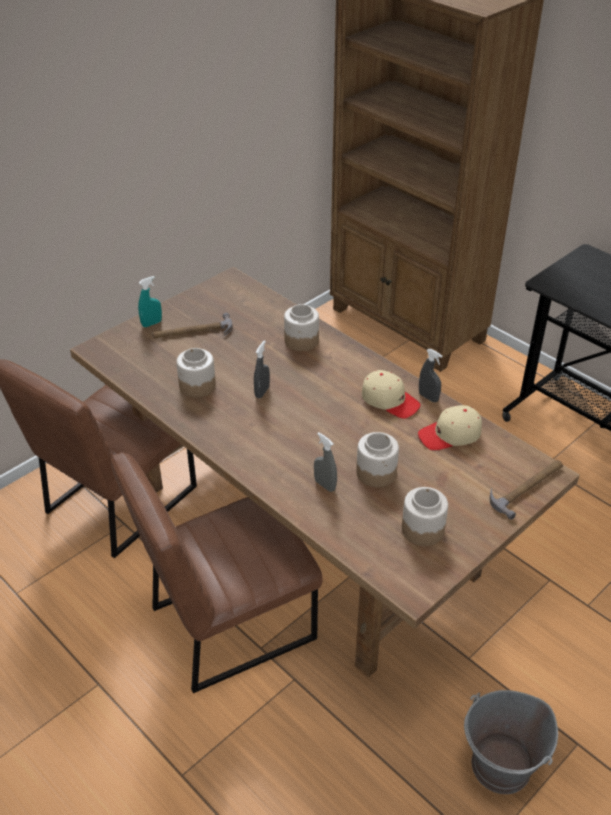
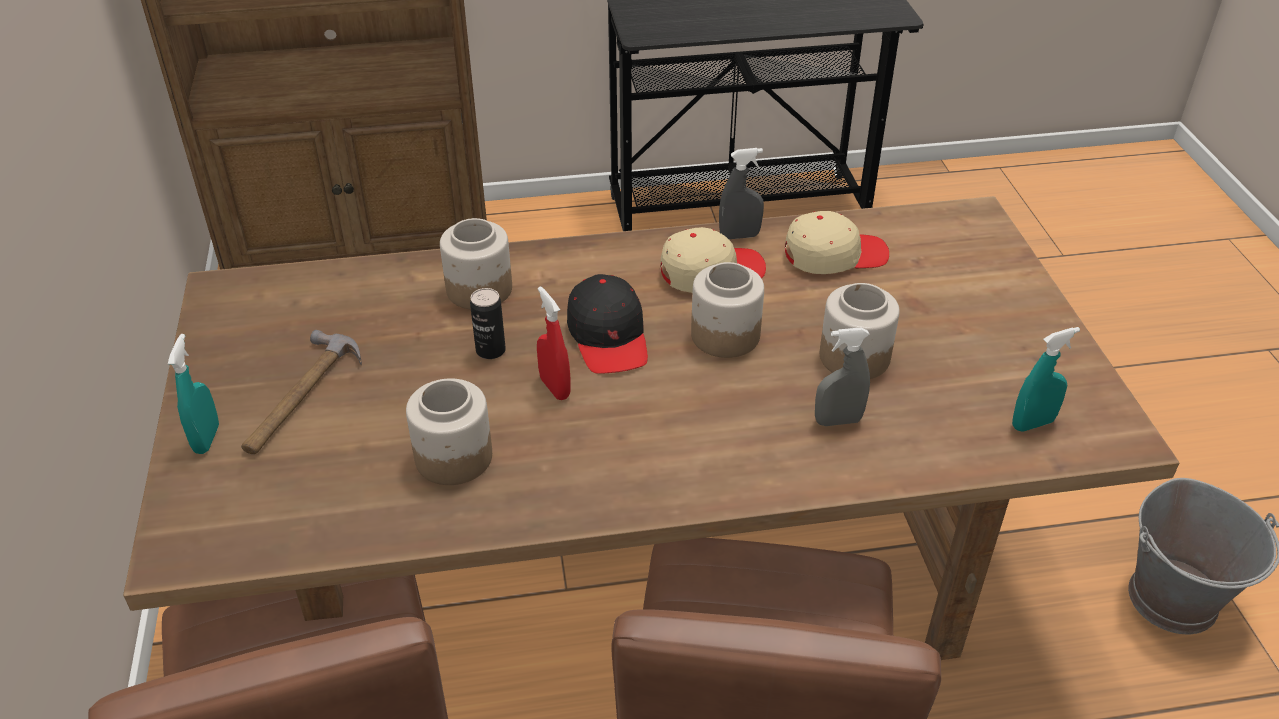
camera: 55 degrees left, 0 degrees up
grey spray bottle [254,340,270,398] -> red spray bottle [537,286,571,400]
jar [402,487,448,546] -> jar moved to [691,262,764,358]
beige cap [418,405,482,450] -> beige cap turned 120 degrees counterclockwise [785,211,889,274]
hammer [490,460,563,520] -> none
none -> can [470,288,506,359]
none -> black cap [567,274,648,374]
none -> turquoise spray bottle [1012,327,1080,432]

